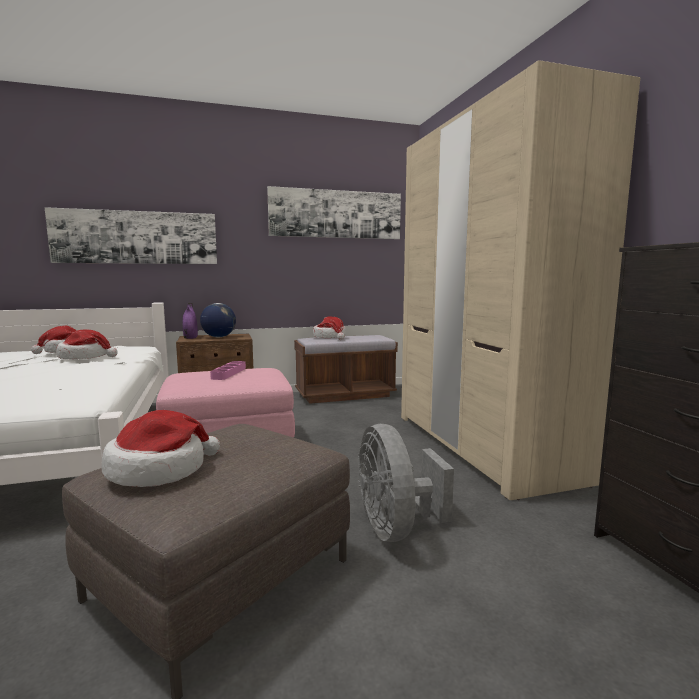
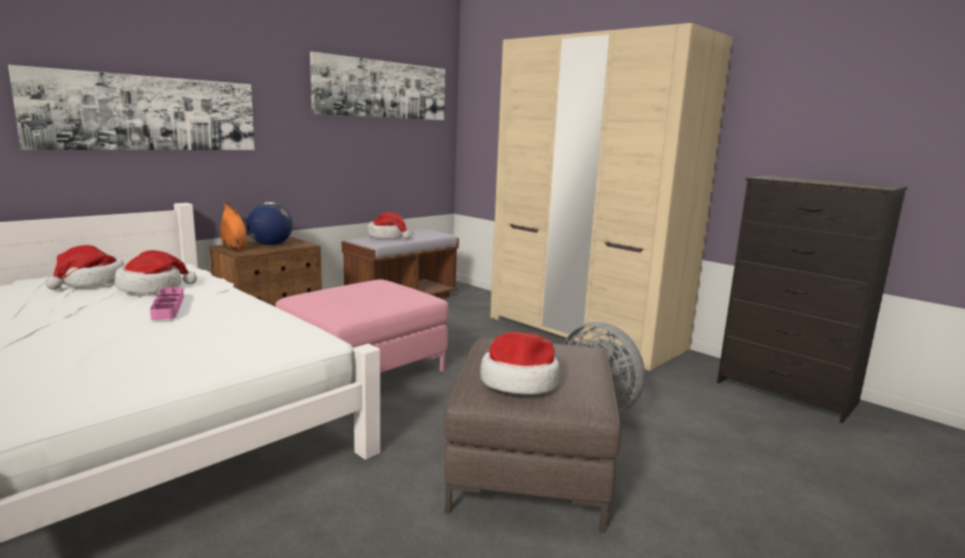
camera: 30 degrees left, 5 degrees up
purple vase [183,303,198,339] -> orange vase [221,202,247,250]
pink tray [210,361,246,380] -> pink tray moved to [150,287,184,320]

